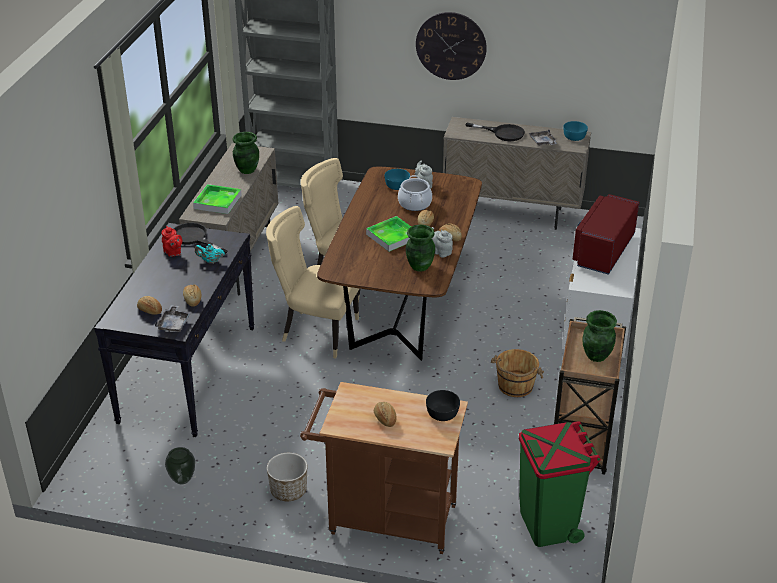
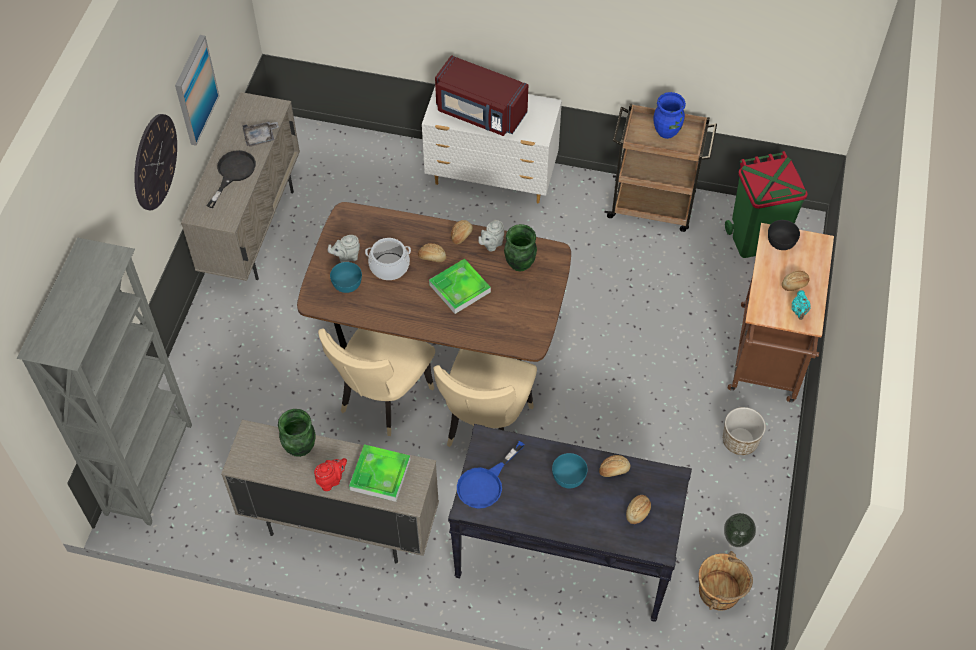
camera: 90 degrees left, 20 degrees up
grey tray [155,305,191,332] -> none
red teapot [162,226,182,257] -> red teapot moved to [314,458,347,491]
black frying pan [173,223,228,254] -> blue frying pan [457,441,525,509]
turquoise teapot [195,244,225,264] -> turquoise teapot moved to [792,290,811,320]
brown bucket [491,349,544,397] -> brown bucket moved to [698,551,753,611]
turquoise bowl [563,121,588,141] -> turquoise bowl moved to [552,453,587,488]
green vase [583,310,617,362] -> blue vase [654,92,686,139]
none -> picture [175,35,219,146]

